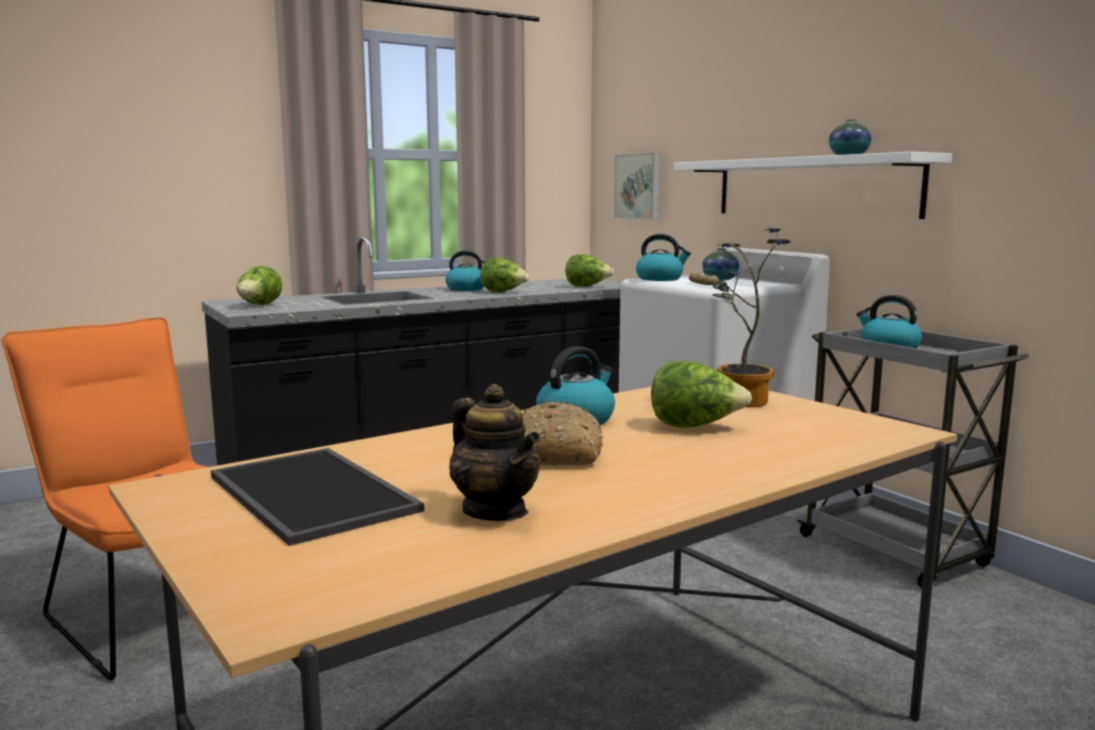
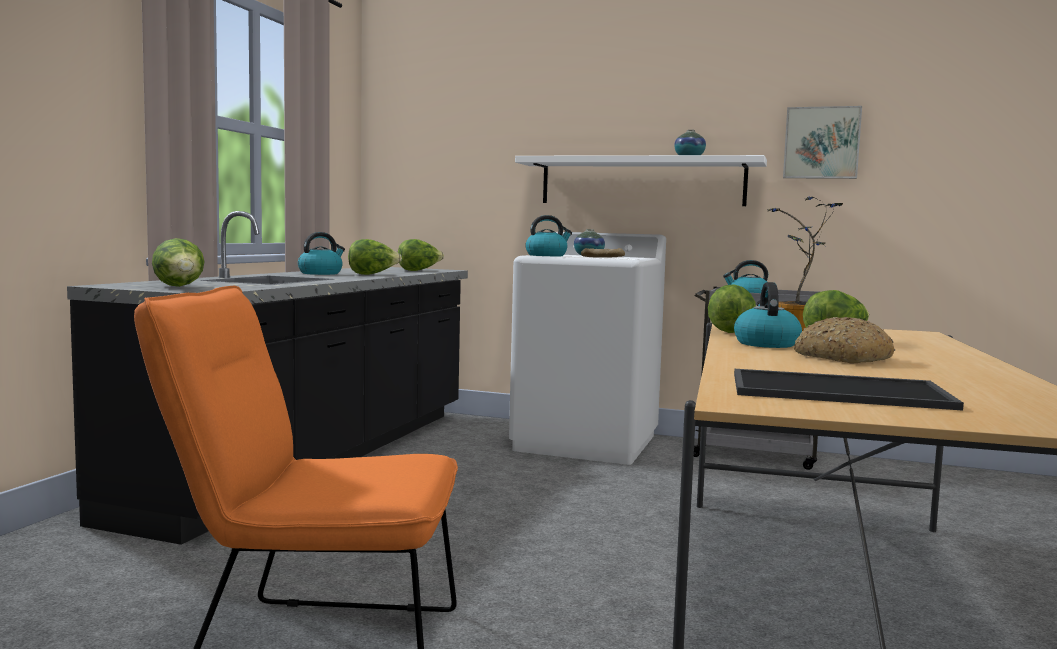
camera: 40 degrees left, 5 degrees down
teapot [449,384,540,521] -> none
picture [614,153,661,220] -> picture moved to [783,106,862,179]
none -> lettuce [708,284,756,333]

